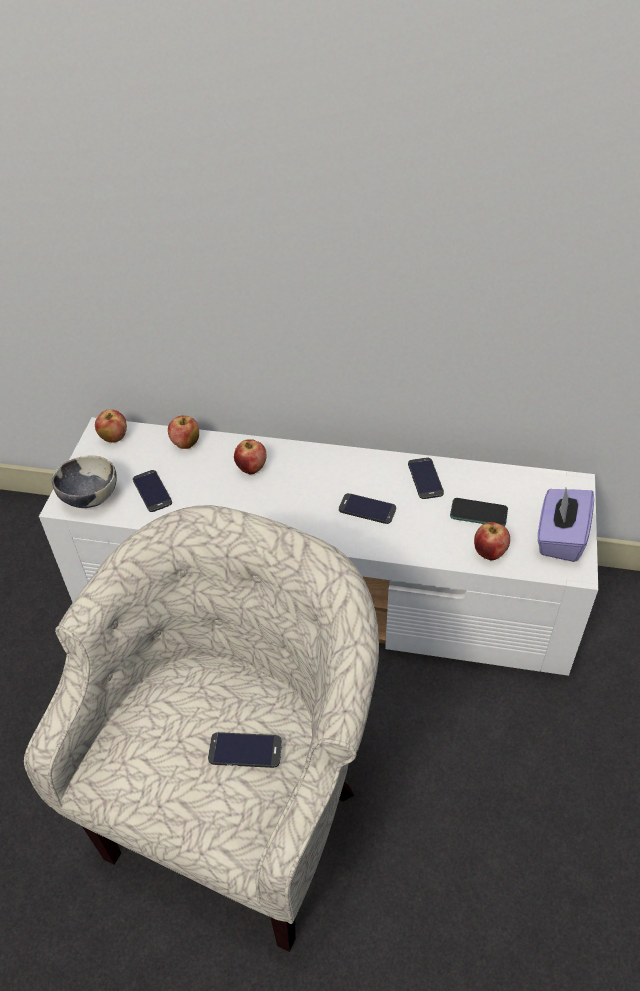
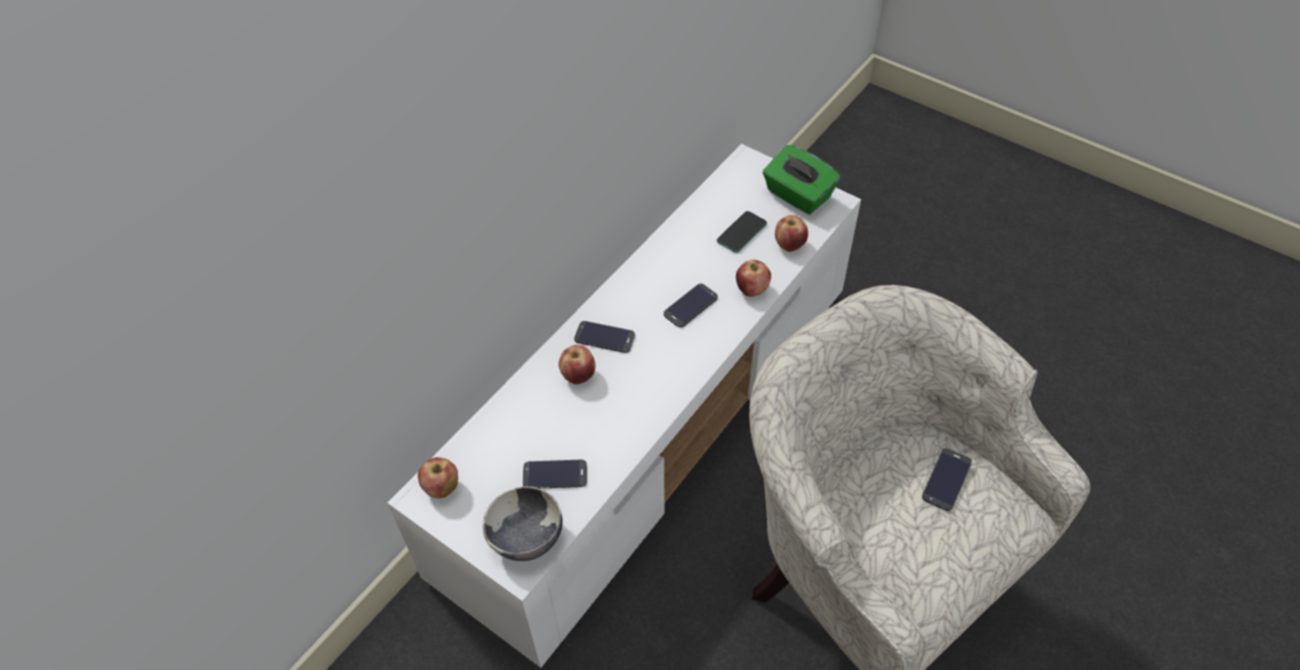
camera: 65 degrees left, 5 degrees up
apple [168,416,199,449] -> apple moved to [736,260,771,297]
phone [408,457,444,499] -> phone moved to [574,321,635,353]
purple tissue box [538,488,594,562] -> green tissue box [763,145,840,215]

